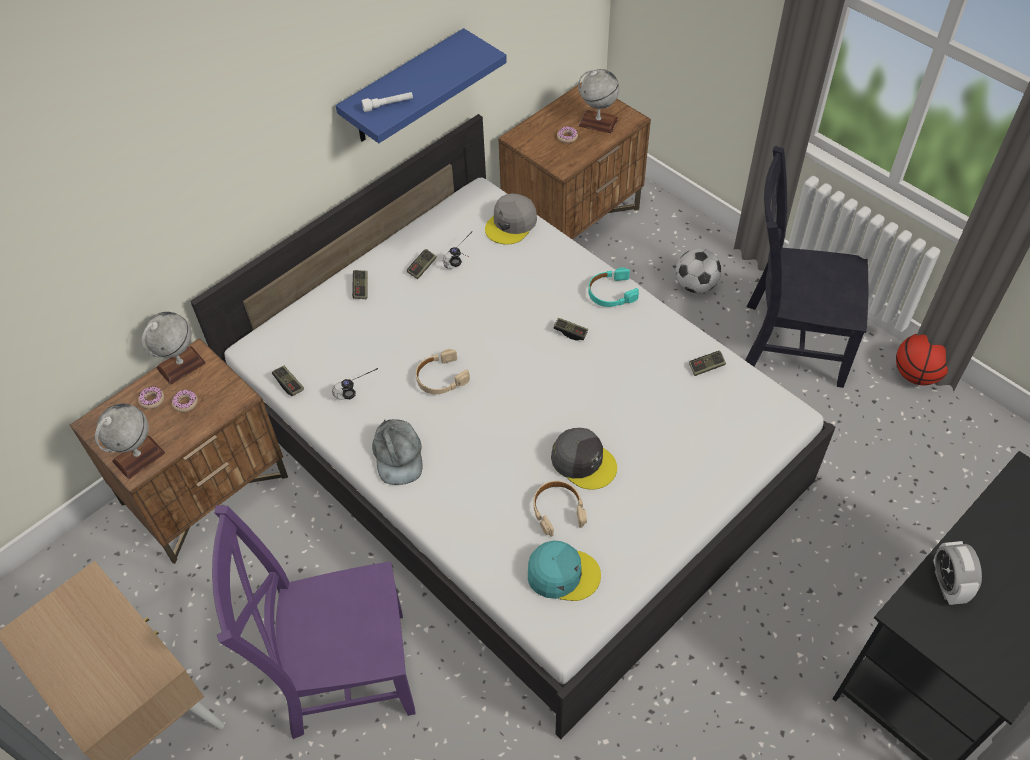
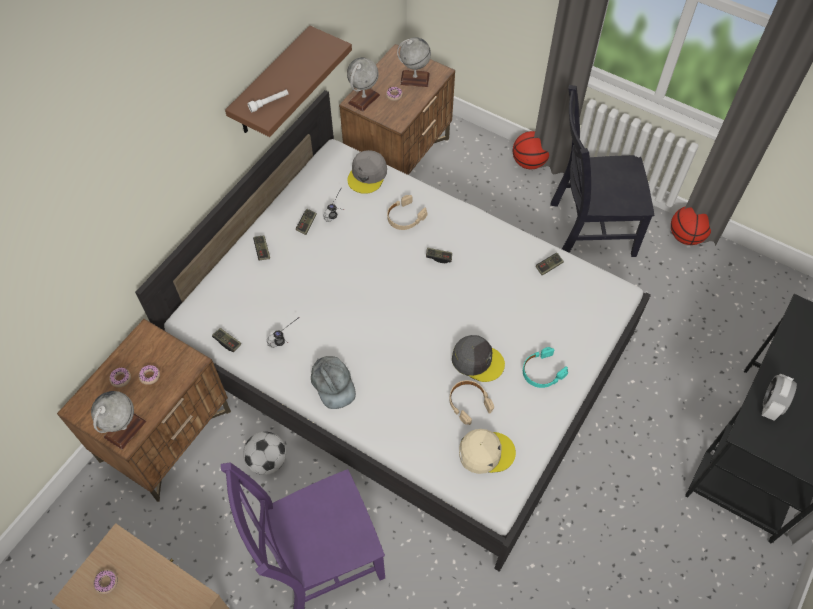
camera: 15 degrees left, 5 degrees up
globe [141,312,206,385] -> globe moved to [347,57,380,112]
blue shelf [336,28,507,143] -> brown shelf [225,26,352,137]
beige headphones [416,349,470,394] -> beige headphones moved to [387,195,428,230]
turquoise cap [528,540,601,601] -> beige cap [459,429,516,474]
turquoise headphones [589,267,639,307] -> turquoise headphones moved to [523,347,568,388]
football [676,248,721,293] -> football moved to [243,432,286,475]
alarm clock [933,541,982,605] -> alarm clock turned 45 degrees clockwise [762,374,797,421]
none -> donut [93,569,118,594]
none -> basketball [513,131,549,169]

